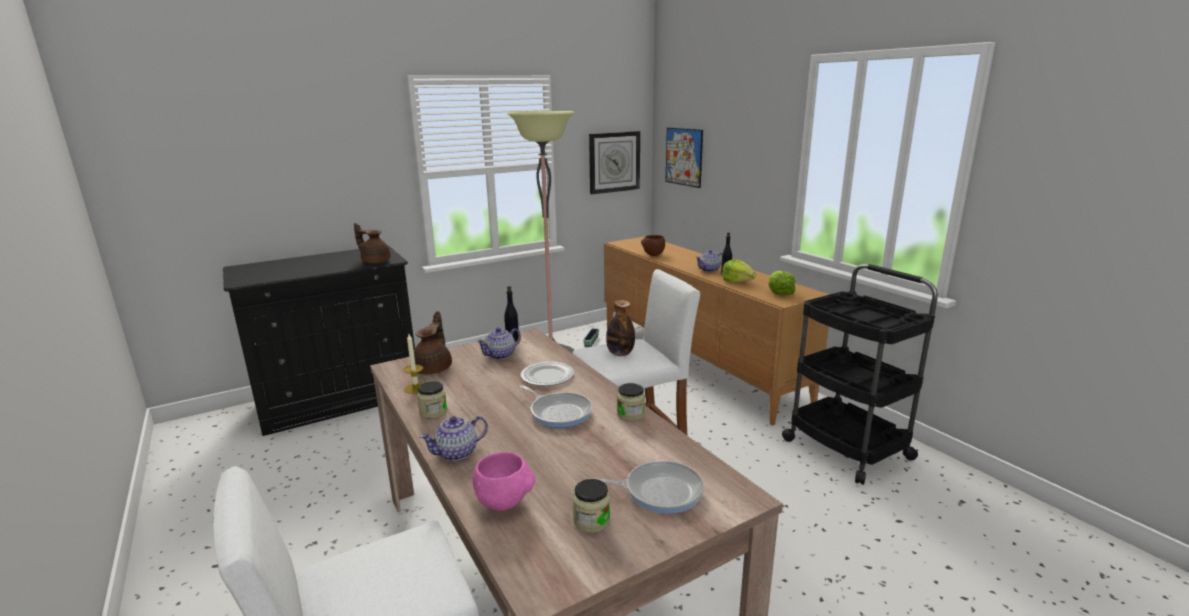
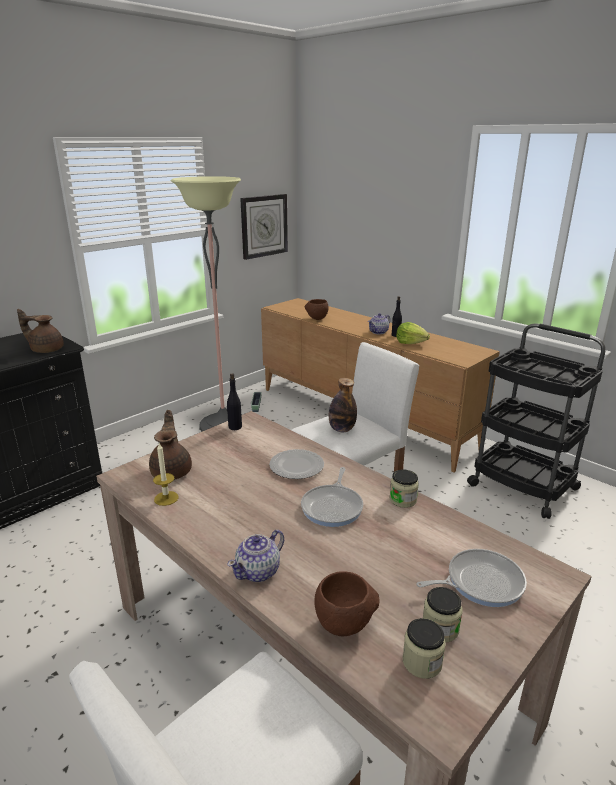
camera: 15 degrees left, 5 degrees up
jar [417,381,447,419] -> jar moved to [403,618,446,679]
pink bowl [473,452,535,511] -> brown bowl [314,571,379,636]
teapot [476,327,521,360] -> none
frying pan [520,385,592,428] -> frying pan turned 75 degrees clockwise [301,467,363,527]
picture [666,128,703,188] -> none
lettuce [768,271,796,295] -> none

